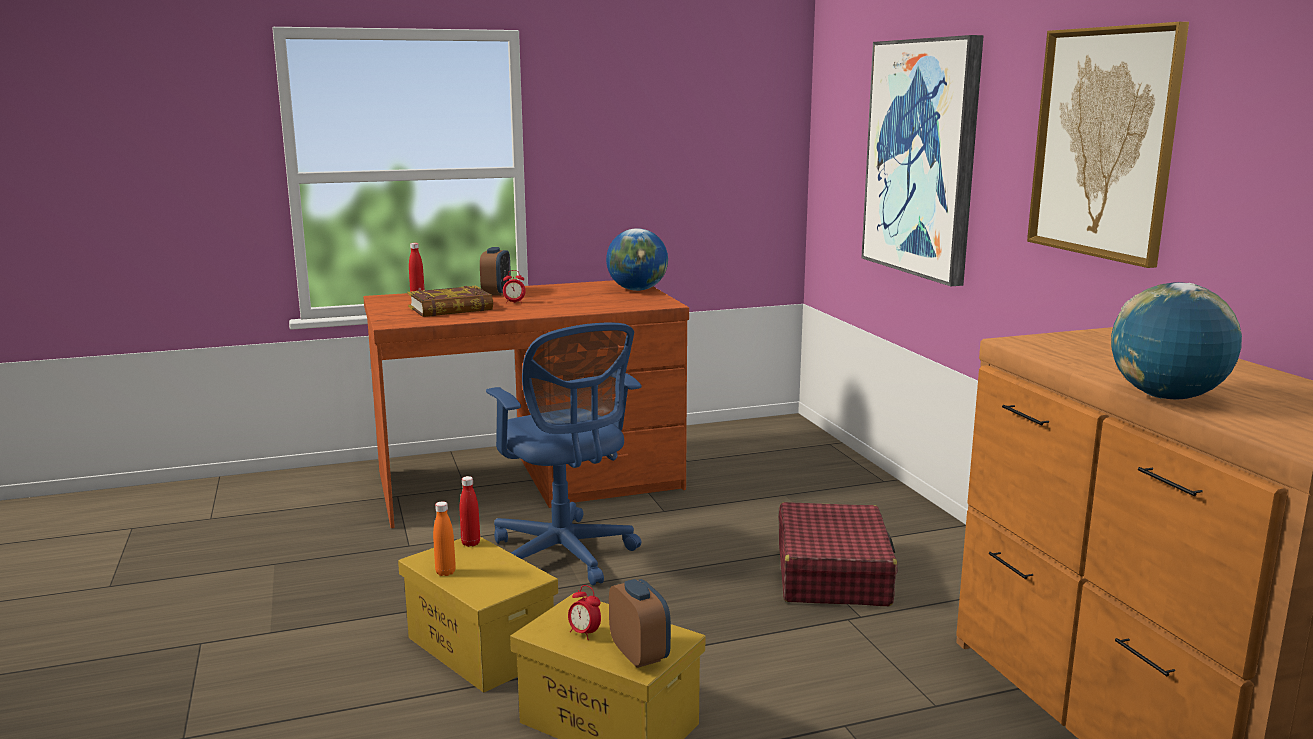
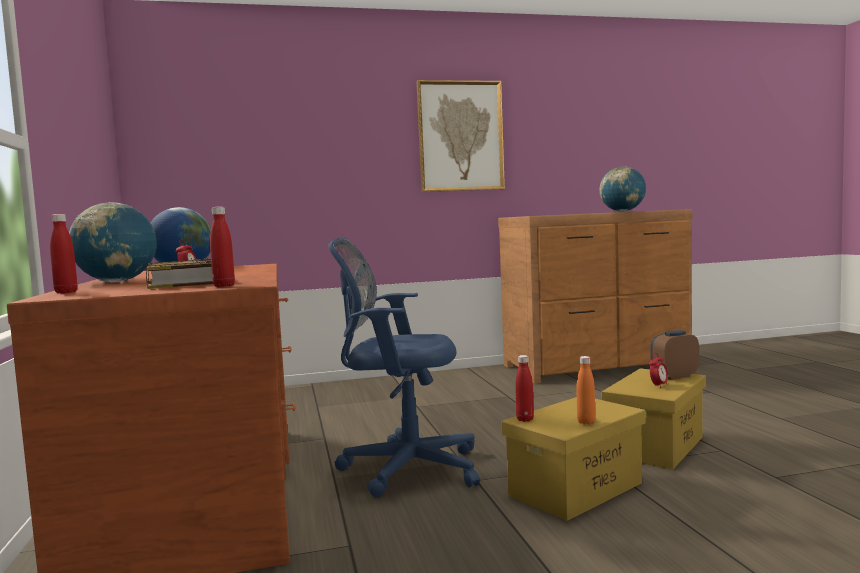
camera: 85 degrees left, 10 degrees down
alarm clock [480,247,511,296] -> globe [69,202,157,282]
blue office chair [486,322,642,586] -> blue office chair turned 150 degrees counterclockwise [328,238,480,497]
red suitcase [779,502,897,606] -> none
picture [861,35,984,286] -> none
none -> red bottle [210,207,235,287]

